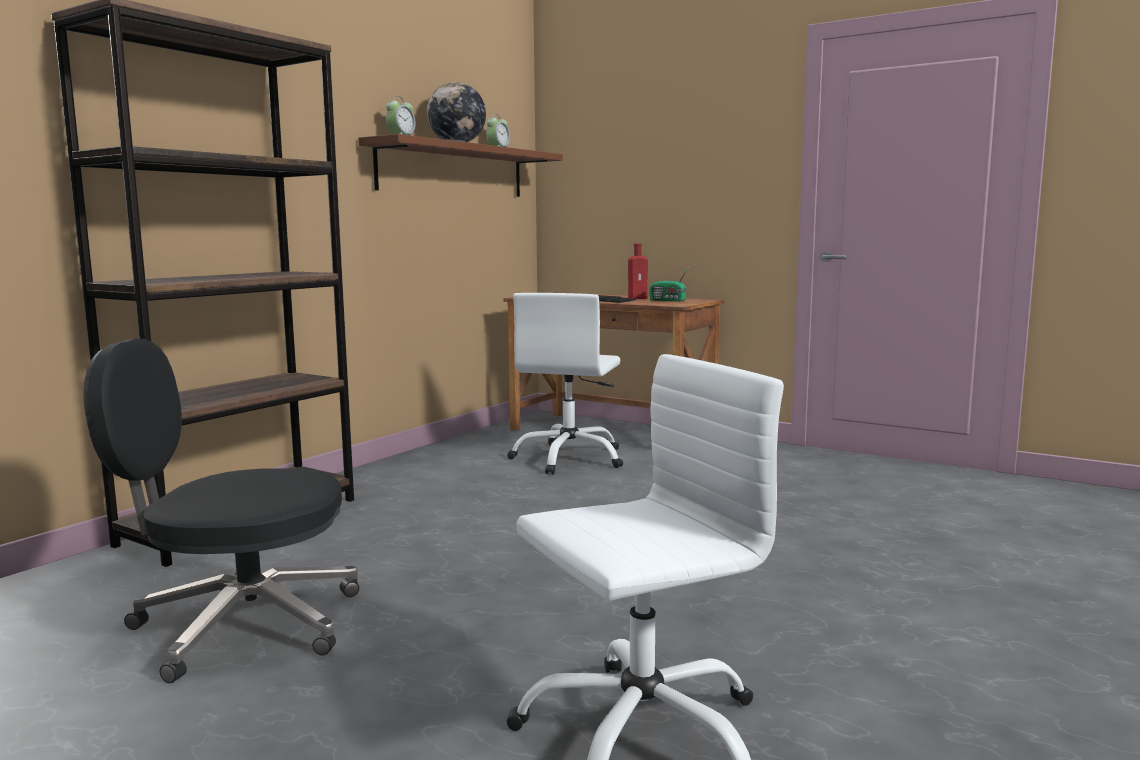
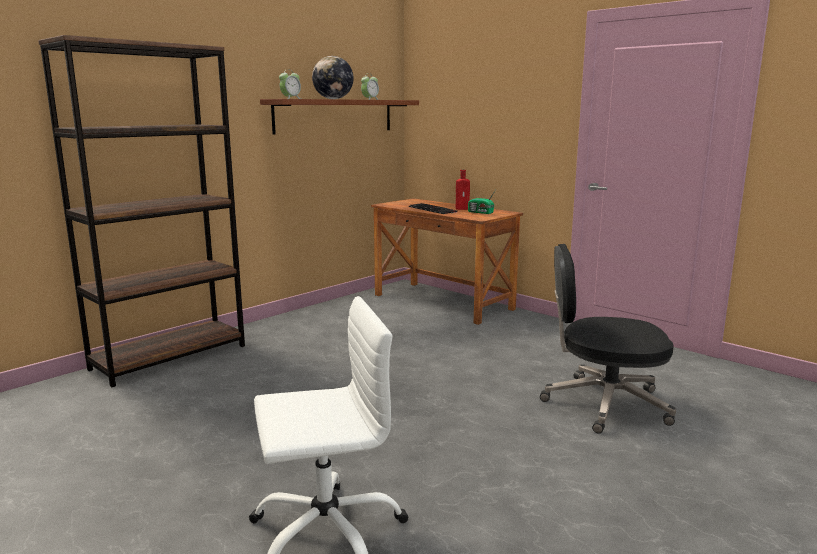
camera: 10 degrees right, 5 degrees up
black office chair [83,339,359,683] -> black office chair moved to [540,244,676,434]
white office chair [507,293,623,475] -> none

